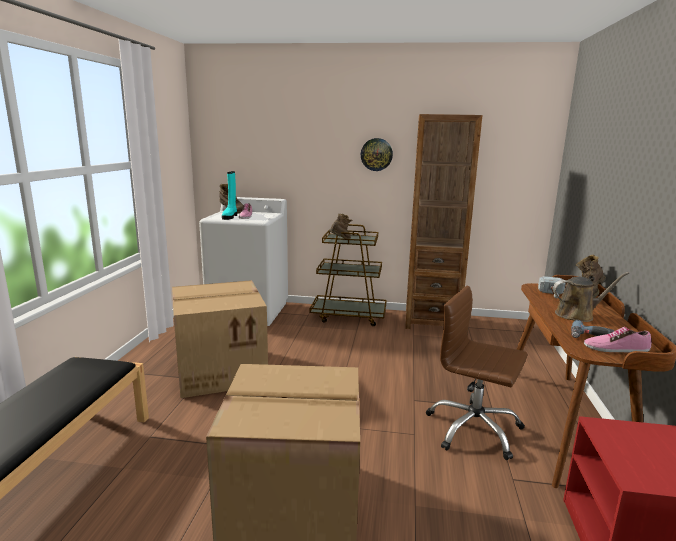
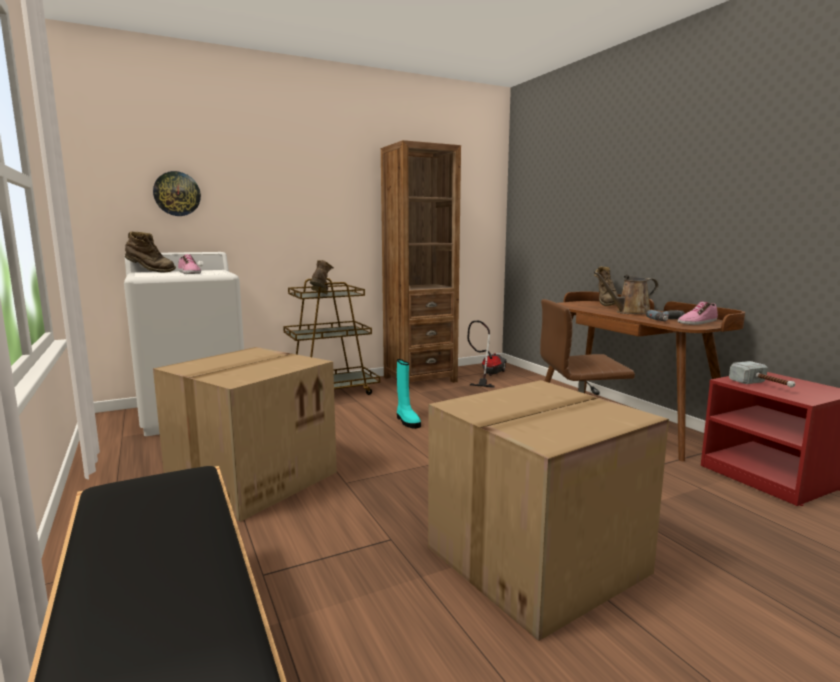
camera: 35 degrees left, 5 degrees down
turquoise boot [222,171,237,220] -> turquoise boot moved to [397,359,421,429]
wall clock [361,138,393,171] -> wall clock moved to [153,171,201,216]
hammer [538,276,566,298] -> hammer moved to [729,361,795,388]
brown watering can [553,272,629,322] -> brown watering can turned 150 degrees counterclockwise [594,272,659,314]
none -> vacuum cleaner [467,320,507,388]

